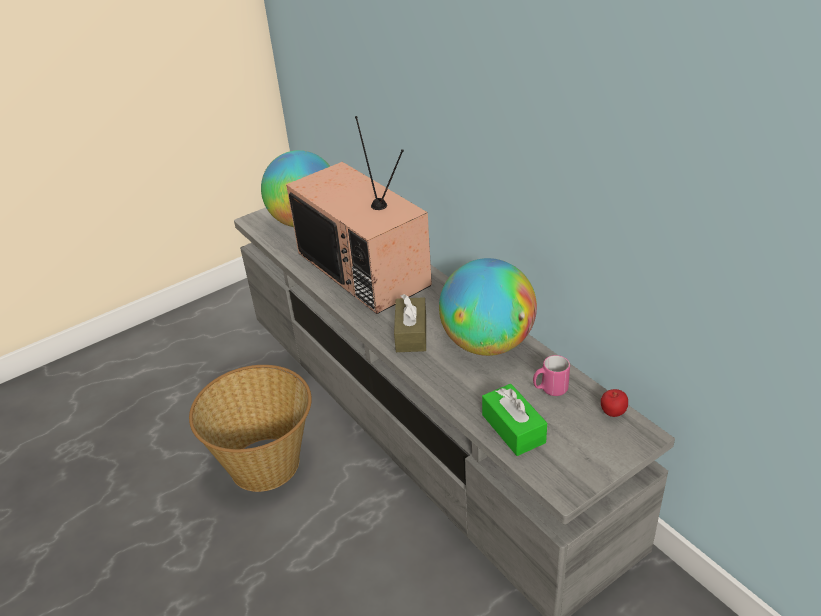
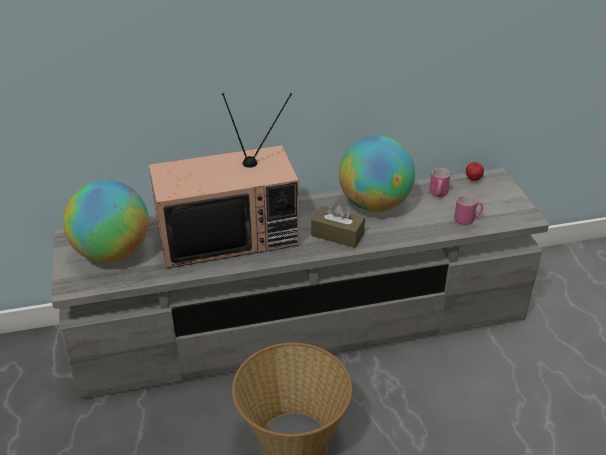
camera: 70 degrees left, 0 degrees up
green tissue box [482,384,547,456] -> pink mug [454,194,483,225]

